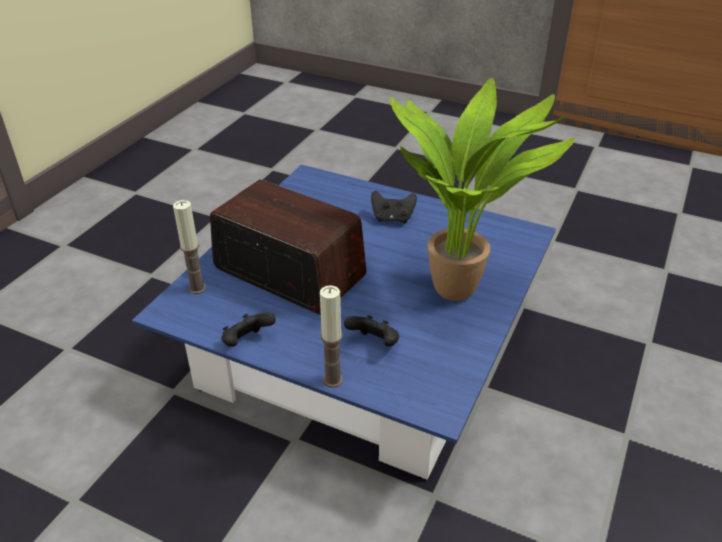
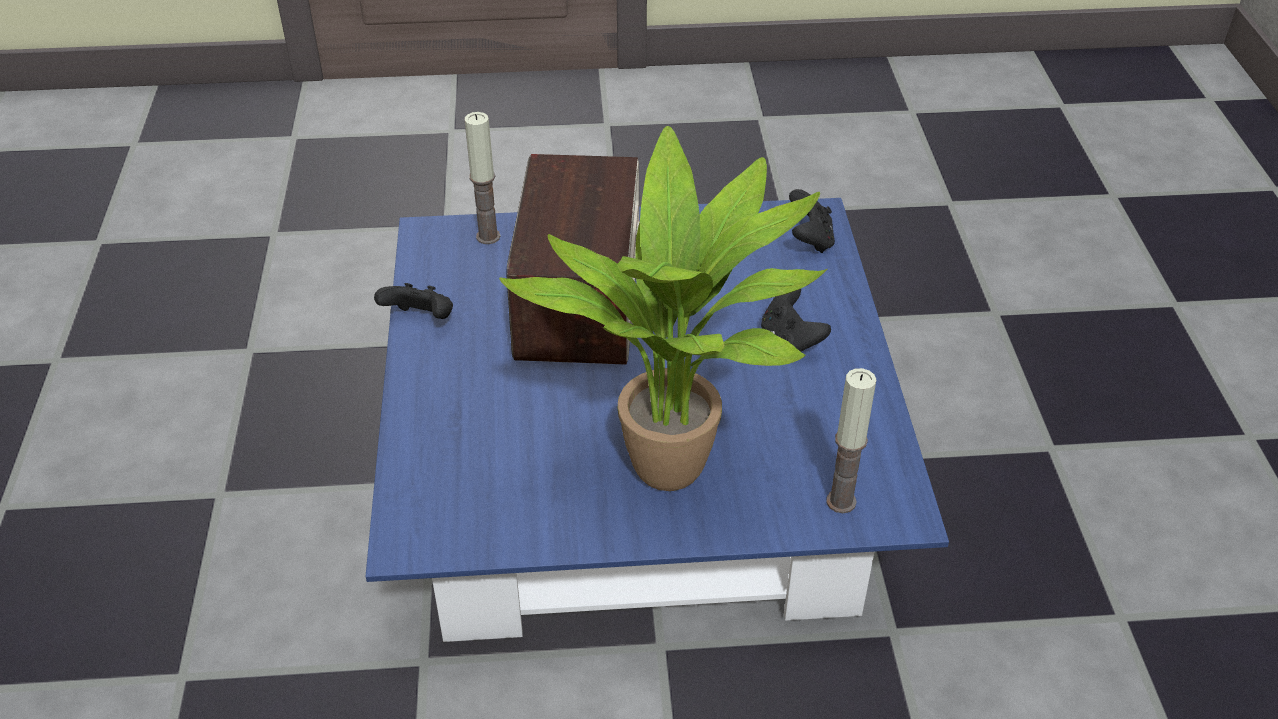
camera: 60 degrees right, 5 degrees up
candle [320,285,343,388] -> candle moved to [827,368,877,513]
black game controller [344,315,399,346] -> black game controller moved to [789,189,835,253]

